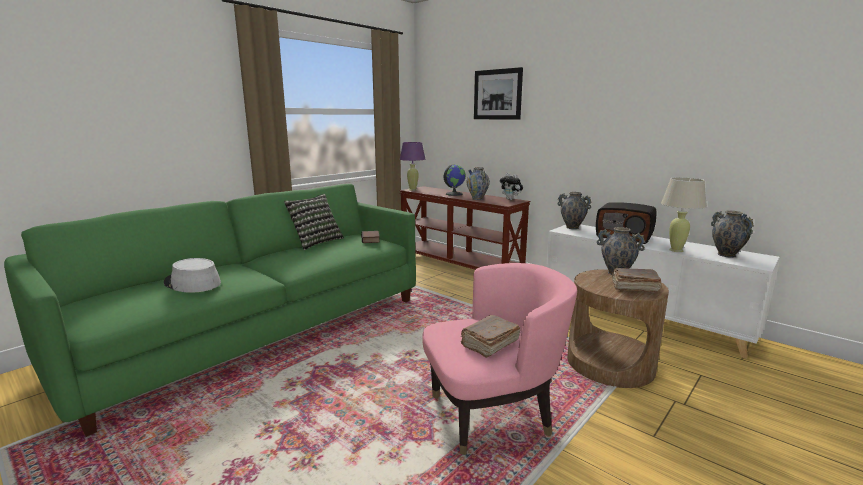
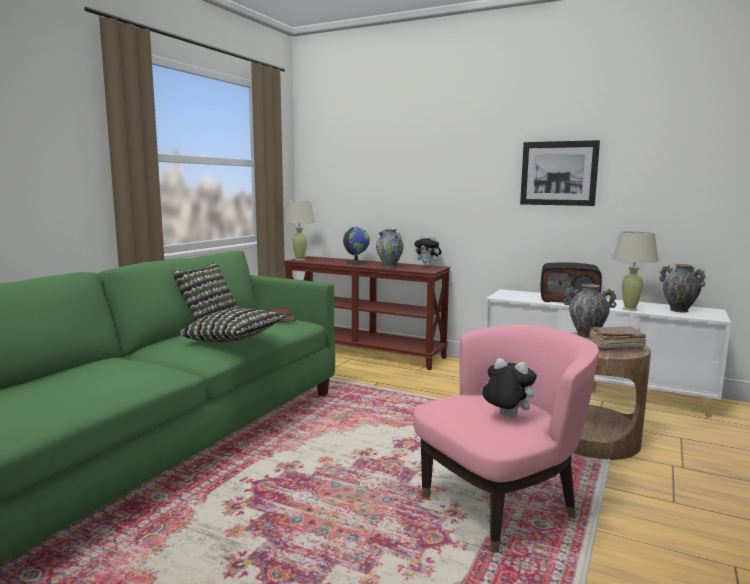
camera: 15 degrees left, 5 degrees down
grey hat [164,258,221,293] -> none
purple table lamp [400,142,425,191] -> beige table lamp [283,201,315,261]
brown book [461,315,520,358] -> plush toy [481,358,537,418]
picture [474,67,523,120] -> picture moved to [520,140,600,206]
vase [558,192,592,229] -> none
none -> pillow [180,308,287,343]

